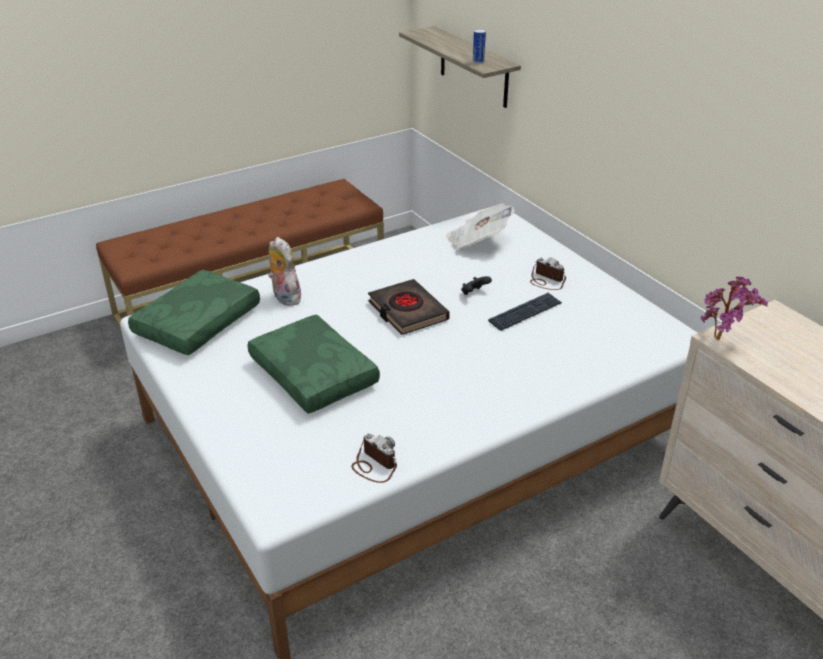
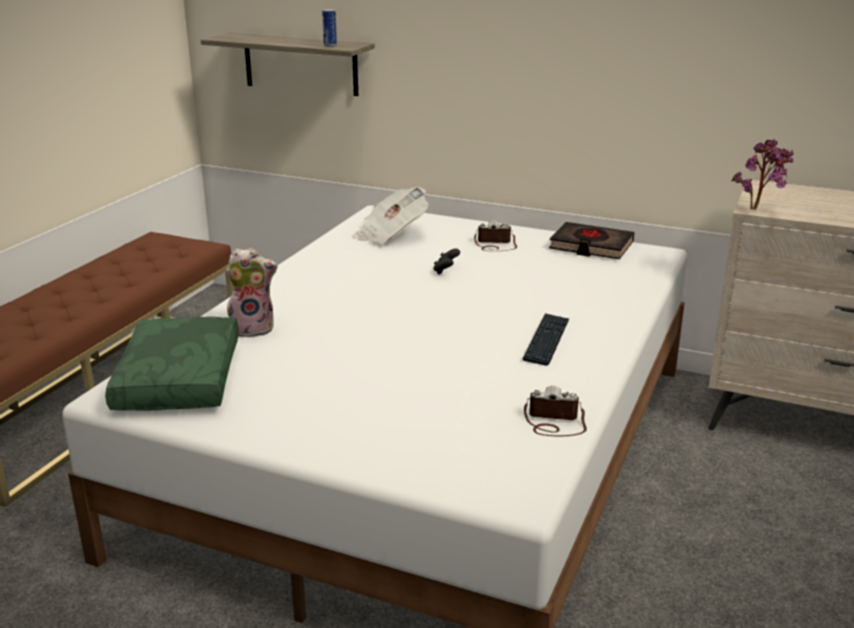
camera: 35 degrees left, 10 degrees down
green pillow [247,315,380,414] -> none
plush toy [268,237,301,306] -> plush toy turned 150 degrees clockwise [226,248,278,338]
black book [368,279,450,335] -> black book moved to [549,222,635,259]
keyboard [488,293,562,331] -> keyboard moved to [522,313,569,366]

